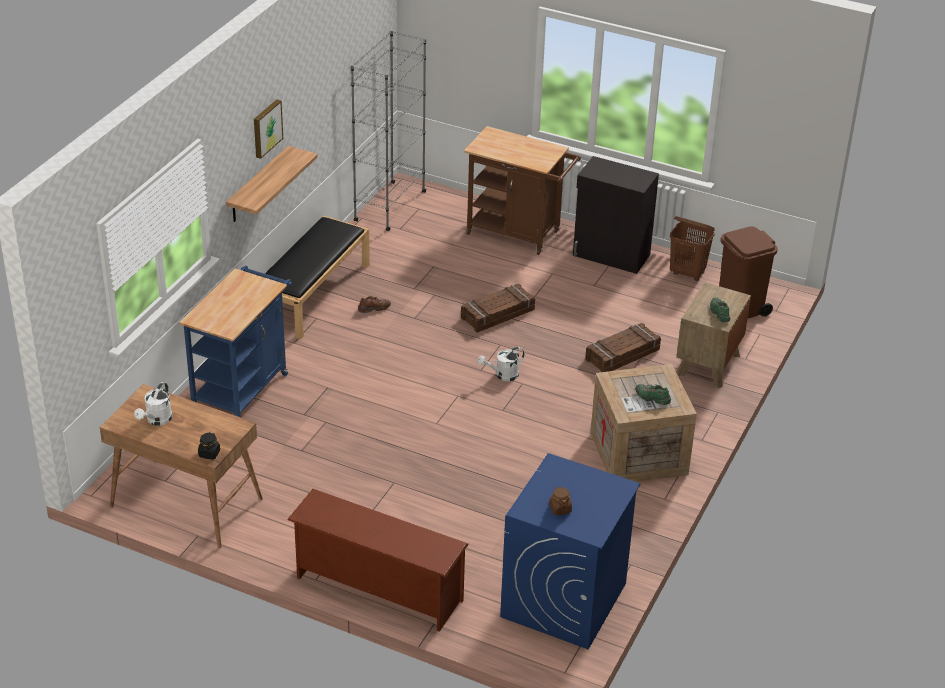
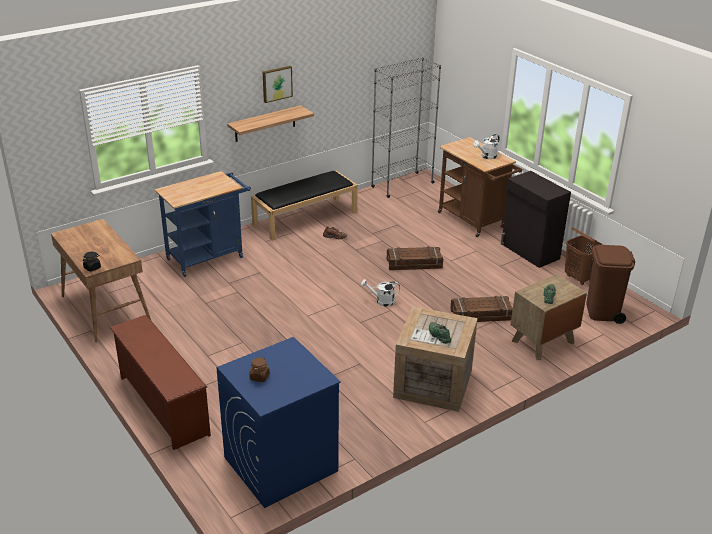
camera: 30 degrees right, 5 degrees down
white watering can [134,382,172,426] -> white watering can moved to [473,134,500,159]

